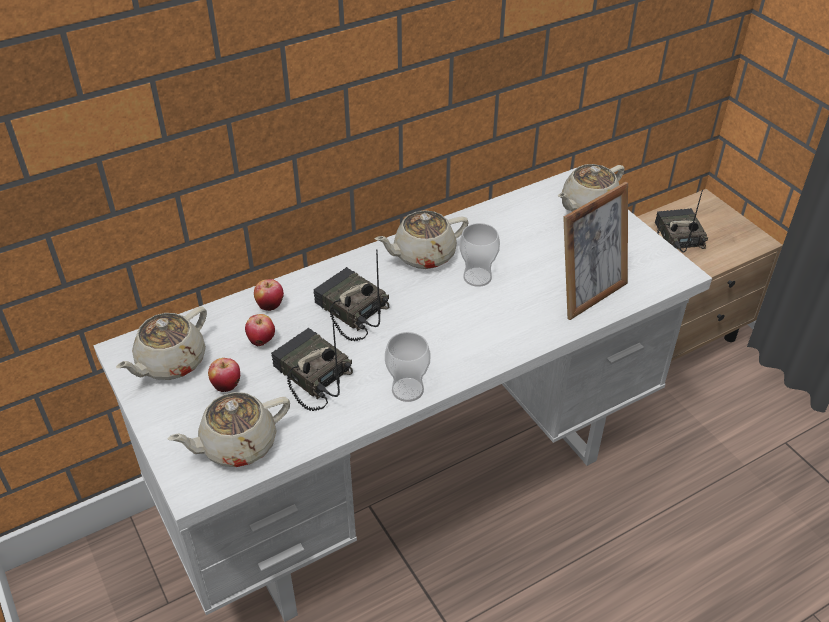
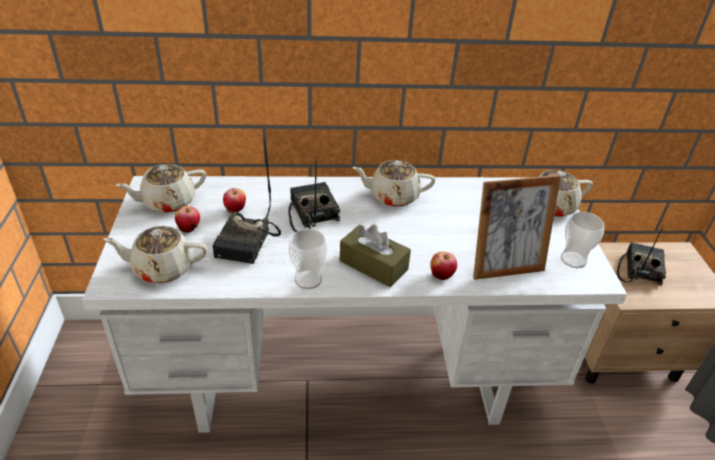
camera: 25 degrees right, 5 degrees down
apple [254,279,284,311] -> apple moved to [430,251,457,280]
radio [271,319,353,411] -> radio turned 150 degrees counterclockwise [212,138,281,264]
cup [459,223,500,287] -> cup moved to [561,212,604,268]
none -> brown tissue box [340,225,411,287]

